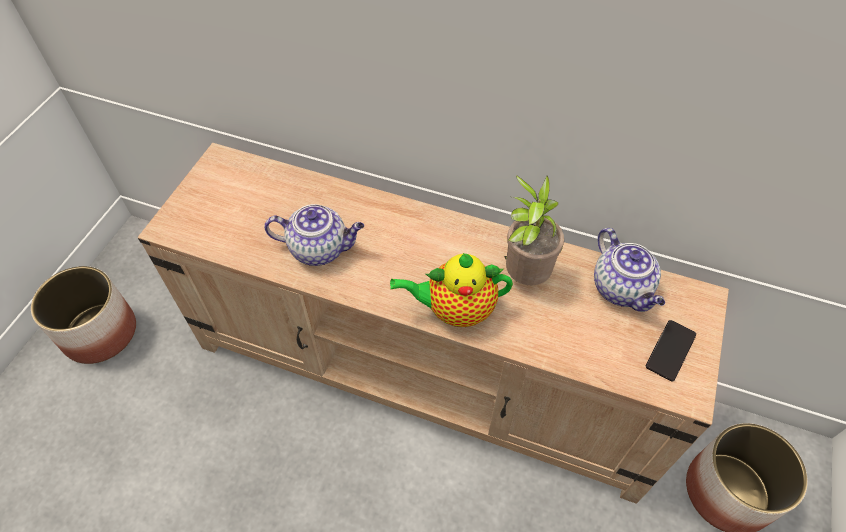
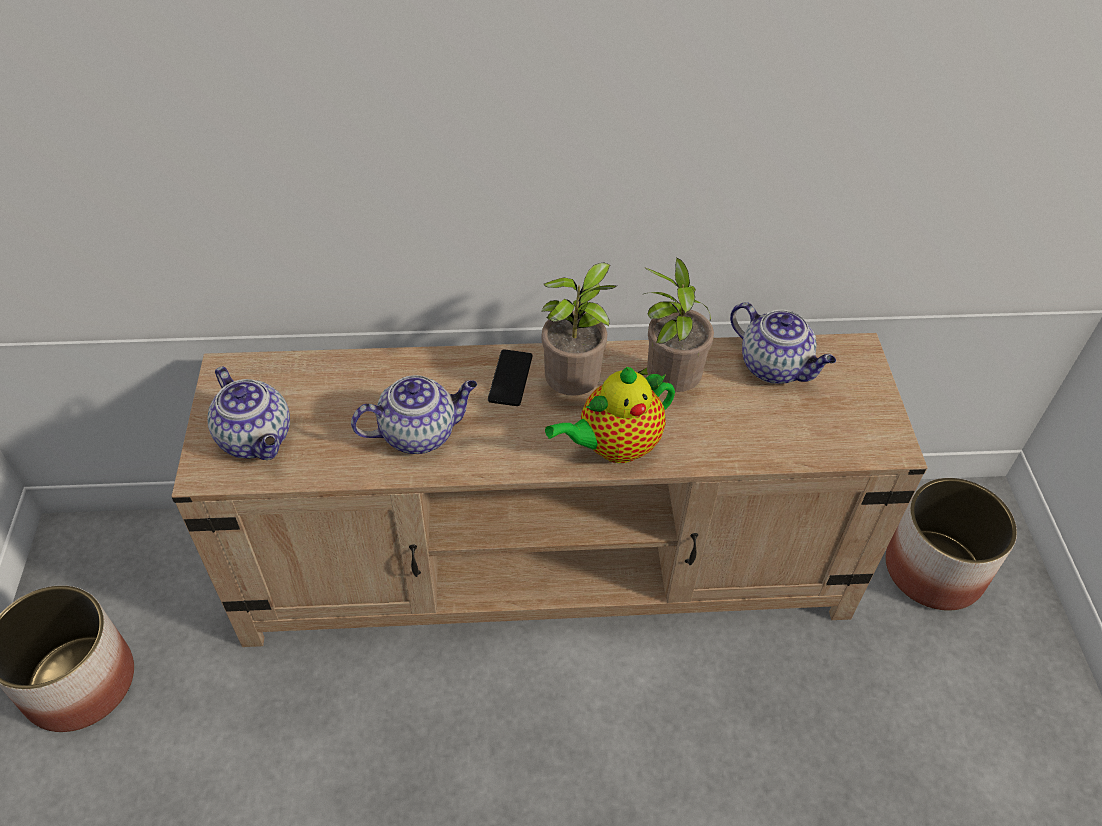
camera: 25 degrees left, 5 degrees down
phone [646,320,696,381] -> phone moved to [488,349,533,406]
none -> teapot [207,366,290,460]
none -> potted plant [541,262,616,396]

